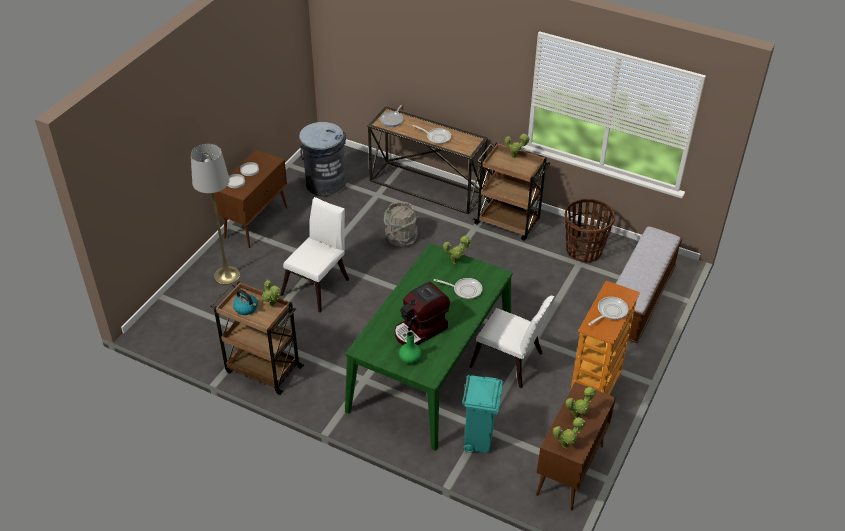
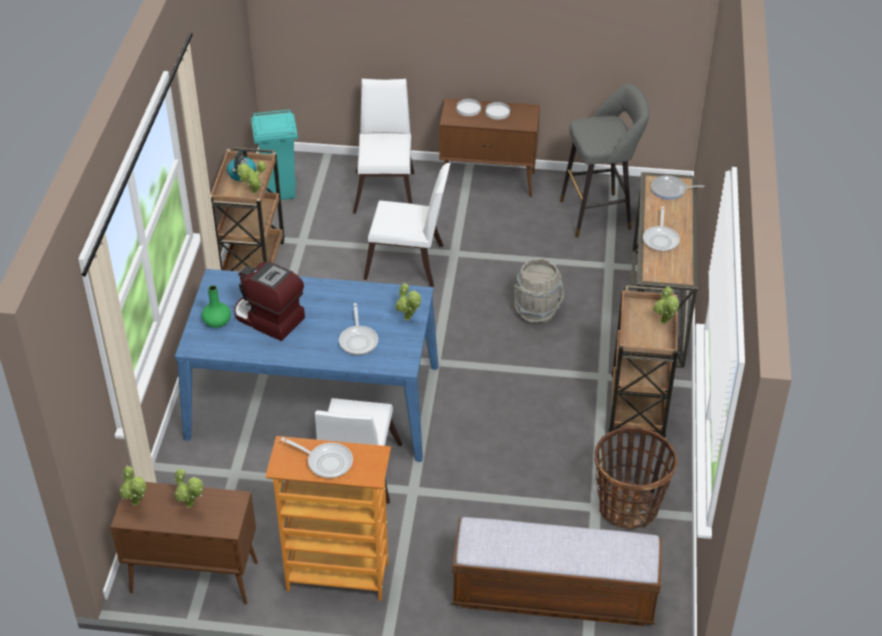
camera: 70 degrees right, 0 degrees up
grey floor lamp [191,144,240,285] -> white chair [353,79,414,214]
grey trash can [299,122,346,197] -> grey stool [560,84,649,238]
green dining table [345,243,513,451] -> blue dining table [175,269,439,462]
turquoise trash can [462,375,503,453] -> turquoise trash can moved to [251,109,298,200]

